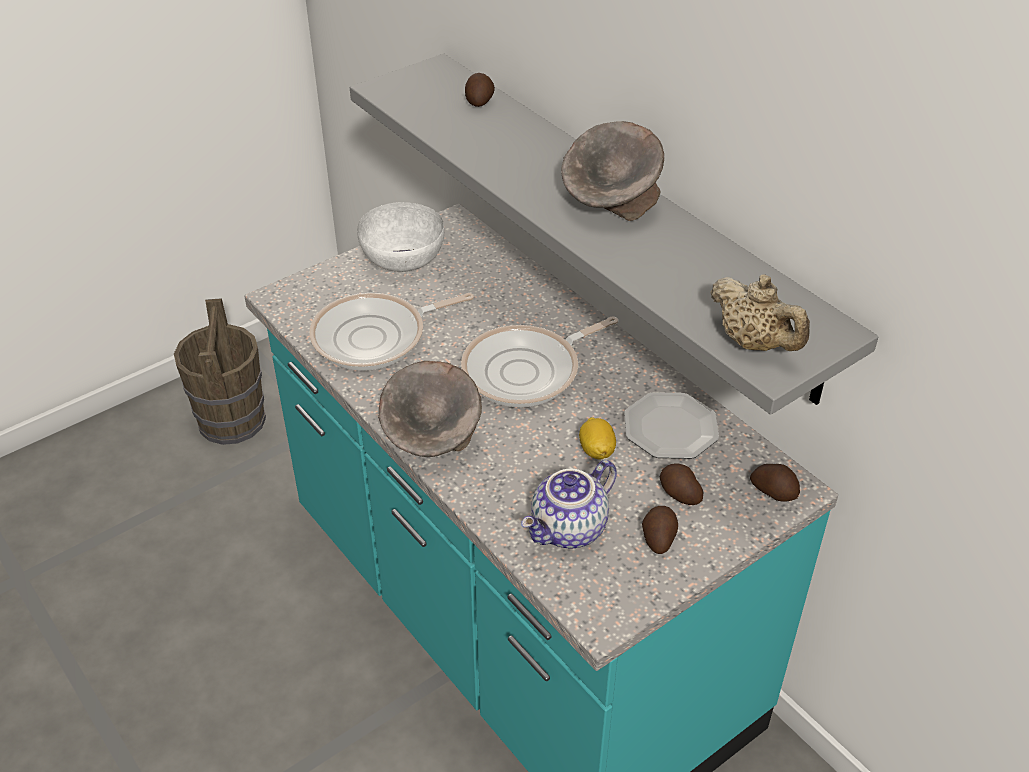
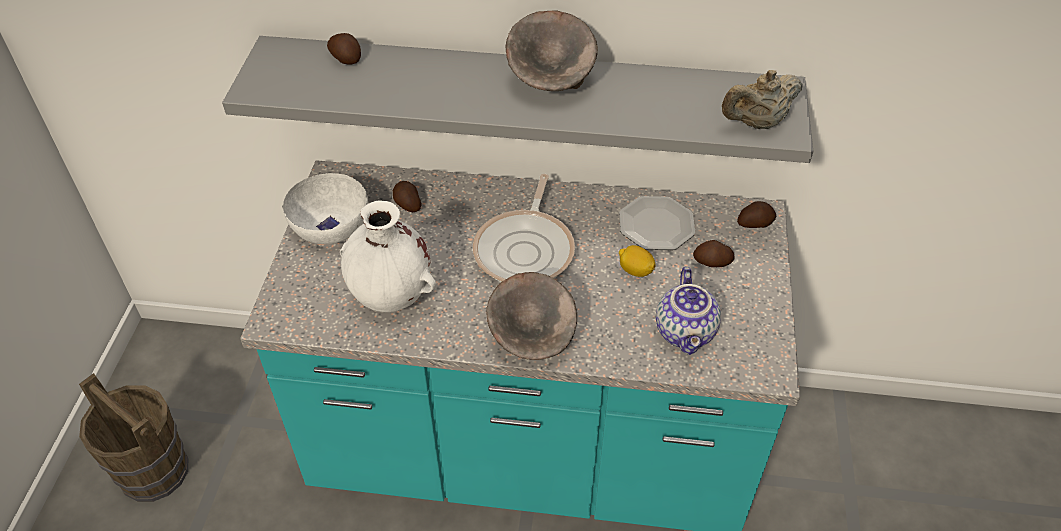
camera: 45 degrees left, 5 degrees up
frying pan [309,293,474,371] -> white vase [340,201,436,312]
potato [642,506,678,554] -> potato moved to [393,181,422,212]
beige teapot [710,274,810,351] -> beige teapot turned 150 degrees clockwise [722,70,803,129]

